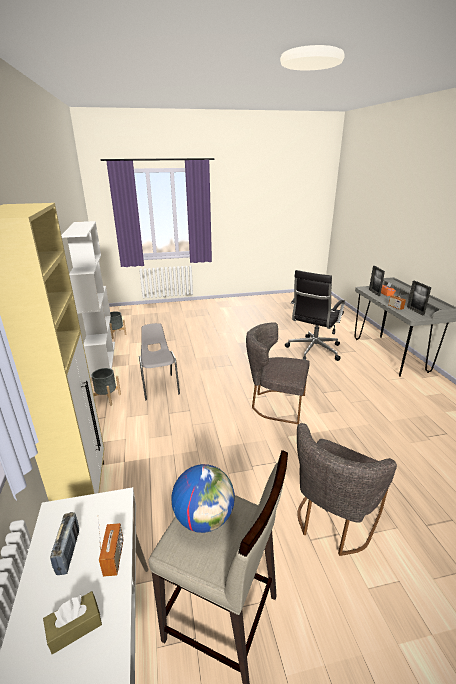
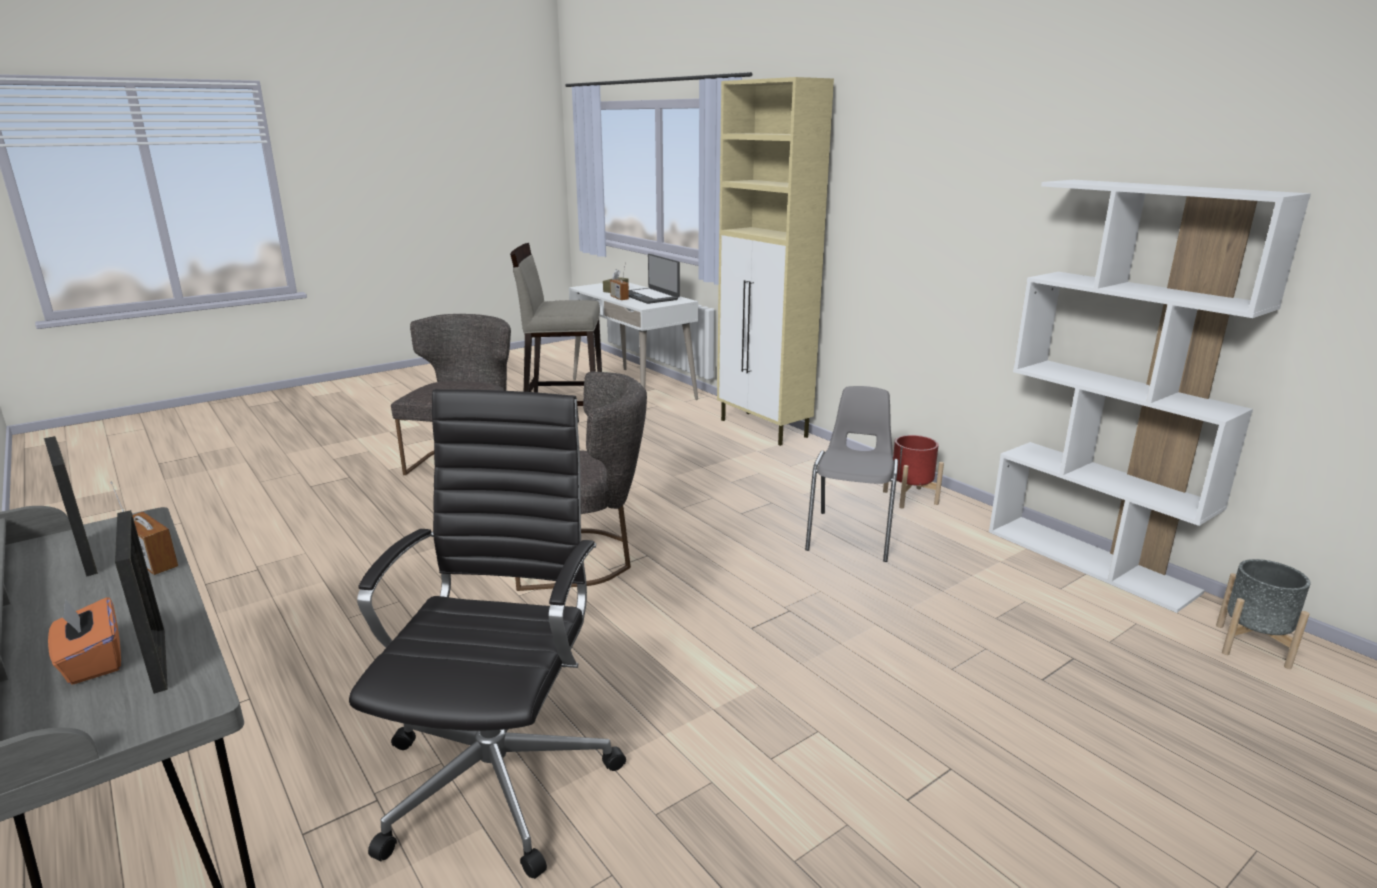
camera: 155 degrees right, 5 degrees down
radio [50,512,79,575] -> laptop [629,254,680,304]
grey planter [91,368,121,406] -> red planter [883,435,944,509]
grey chair [139,323,180,401] -> grey chair turned 120 degrees counterclockwise [805,386,898,562]
globe [171,464,235,533] -> none

